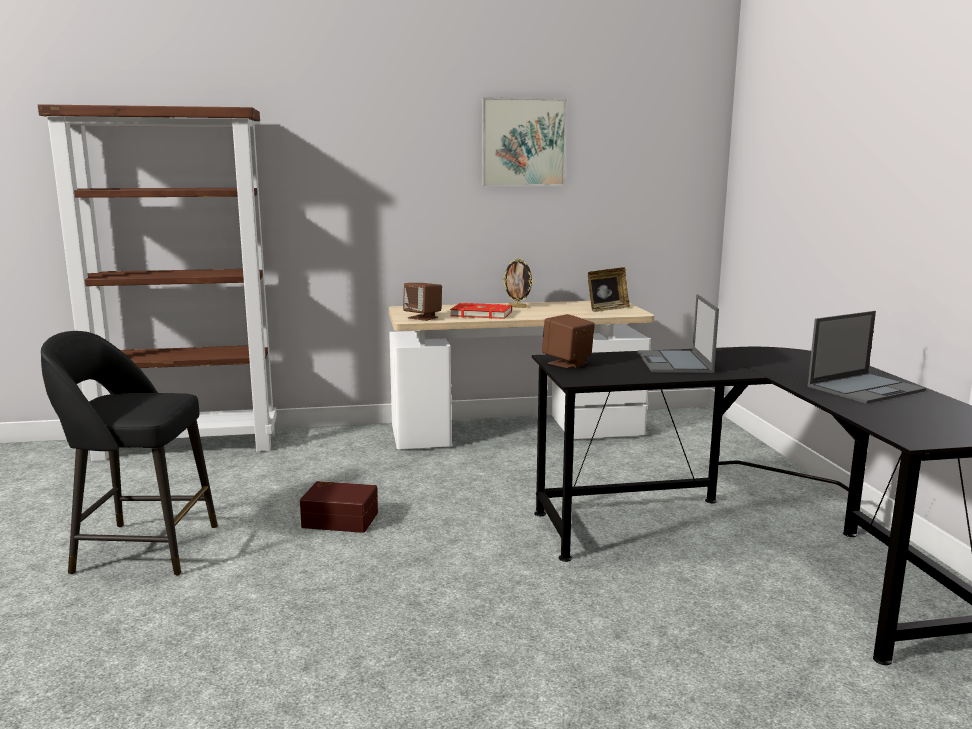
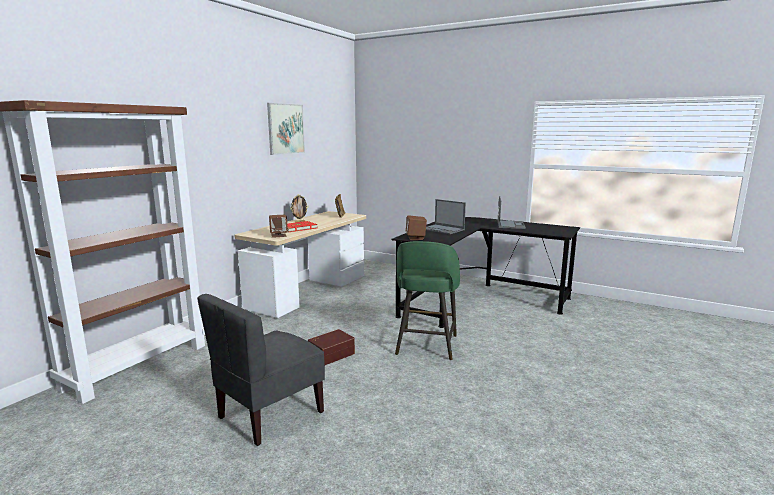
camera: 50 degrees left, 0 degrees up
black stool [41,331,218,576] -> grey chair [197,294,325,446]
none -> green stool [395,241,460,360]

